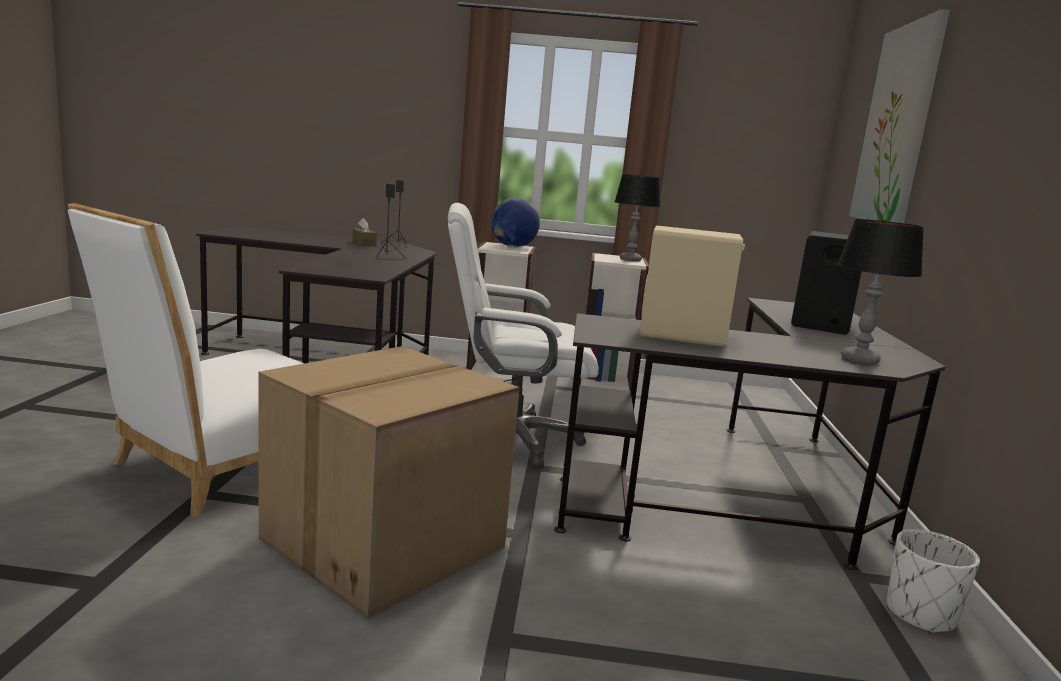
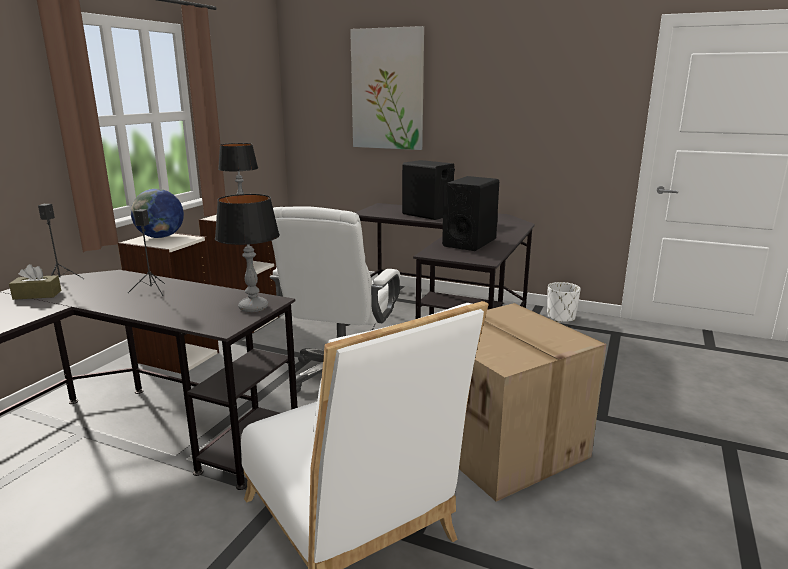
camera: 70 degrees left, 5 degrees up
beige speaker [640,225,745,347] -> black speaker [442,176,499,251]
table lamp [837,219,924,365] -> table lamp moved to [215,194,280,312]

